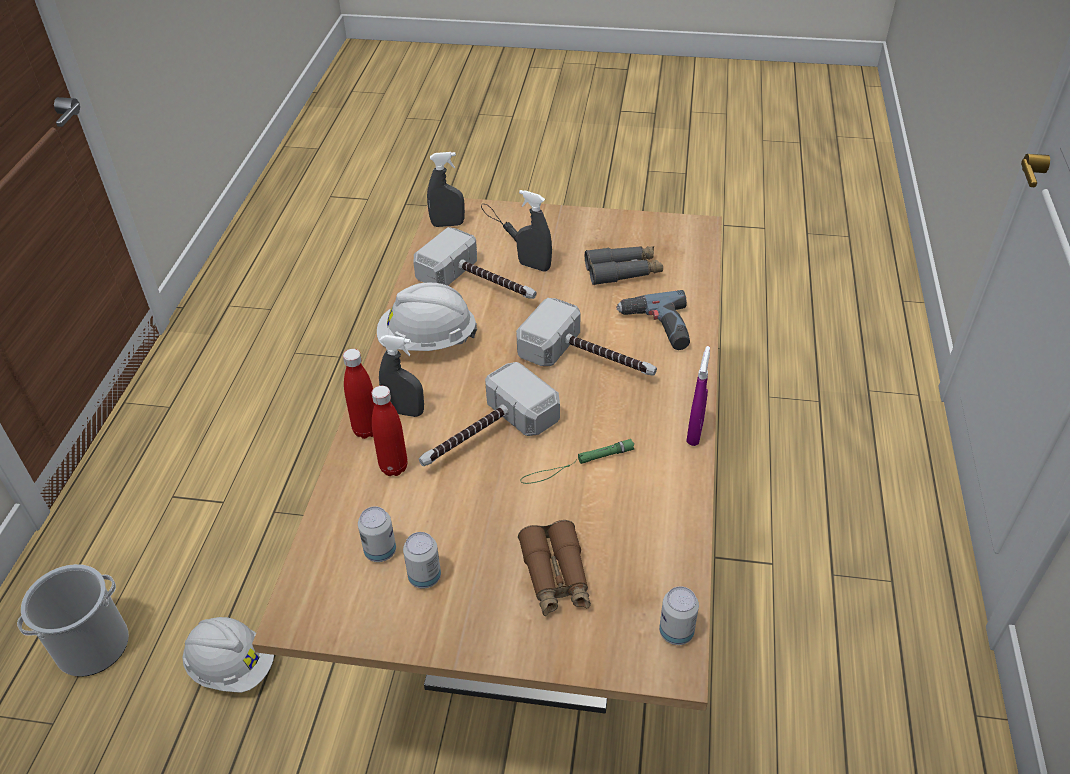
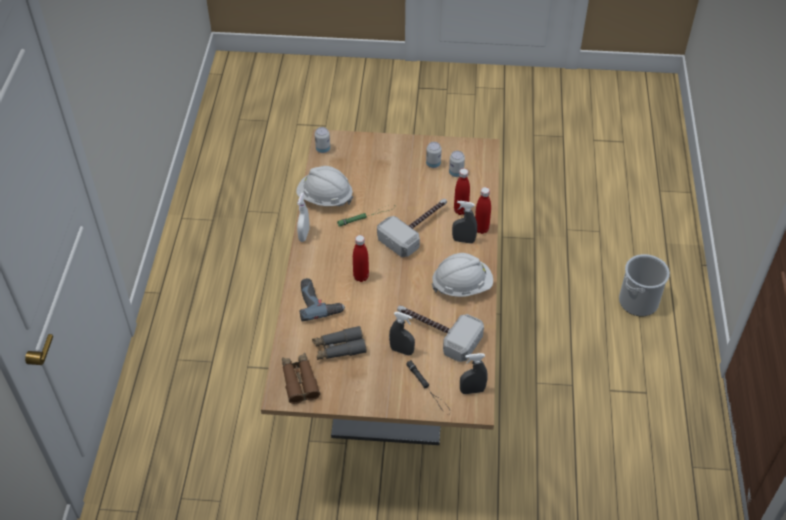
camera: 175 degrees right, 5 degrees up
white hard hat [182,617,274,693] -> white hard hat moved to [296,166,353,206]
hammer [516,298,657,376] -> red bottle [353,235,369,282]
brown binoculars [518,520,591,616] -> brown binoculars moved to [282,353,320,404]
purple spray bottle [686,346,710,446] -> white spray bottle [297,193,310,242]

